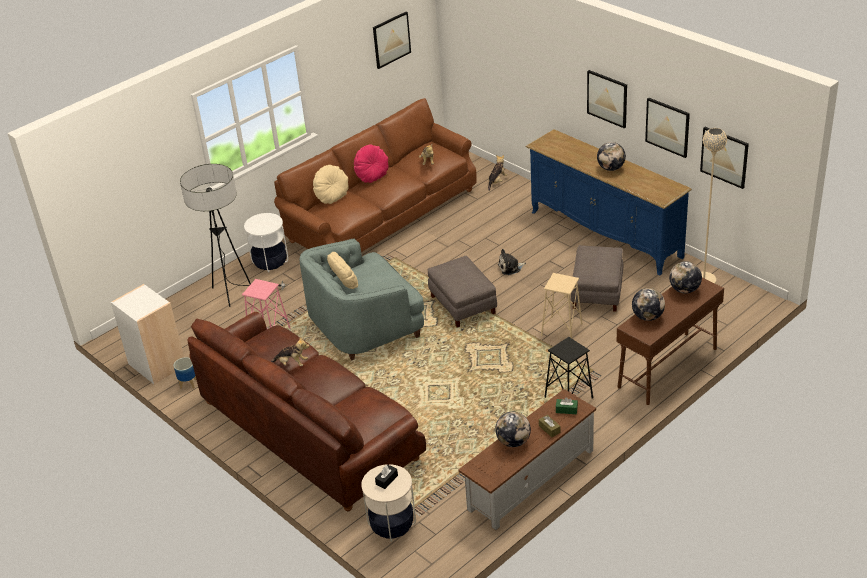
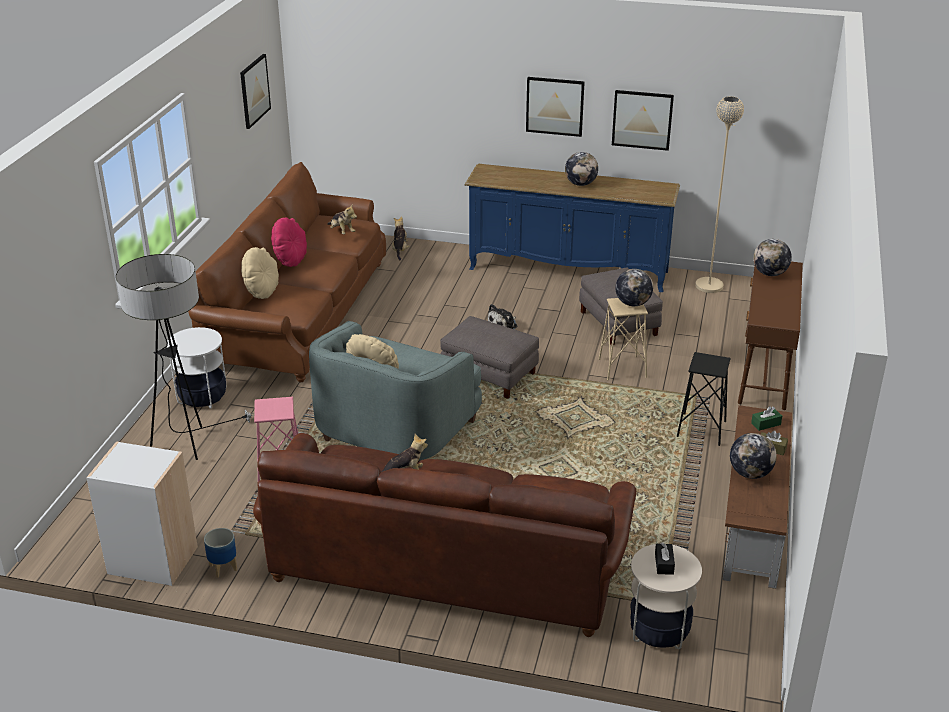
camera: 35 degrees left, 5 degrees down
globe [632,288,665,321] -> globe moved to [615,269,653,306]
picture [700,127,749,189] -> none

